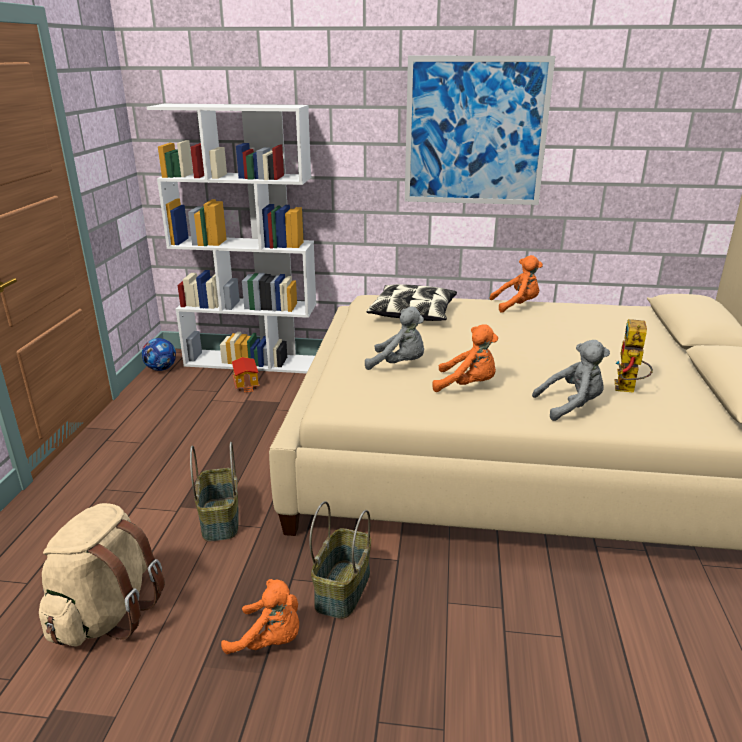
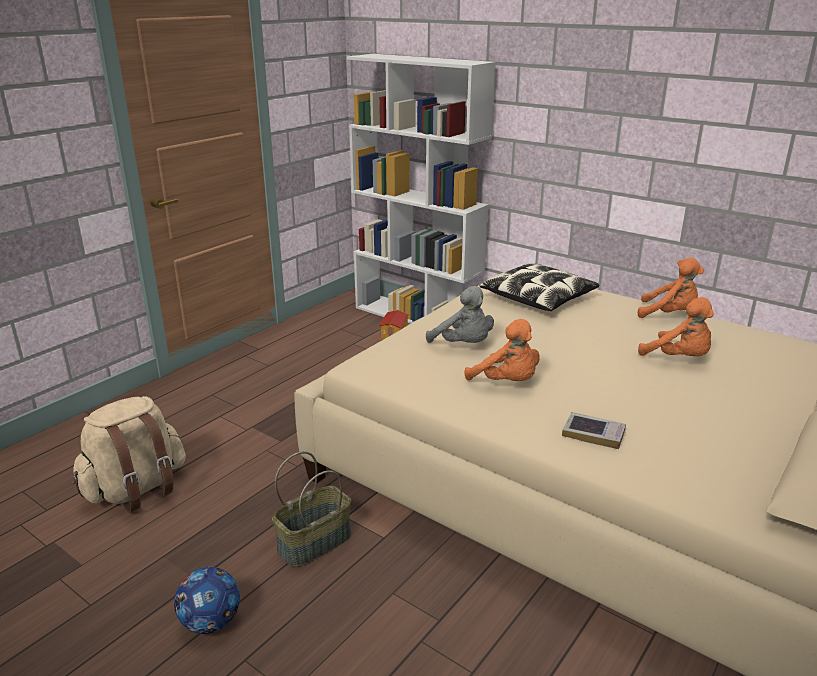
camera: 30 degrees right, 0 degrees up
football [142,338,176,371] -> football moved to [174,567,240,634]
basket [190,442,239,541] -> none
orange plush toy [221,579,299,654] -> orange plush toy moved to [638,297,714,356]
picture [405,56,555,205] -> none
grey plush toy [532,340,610,421] -> book [562,412,626,449]
toy robot [615,319,653,393] -> none

